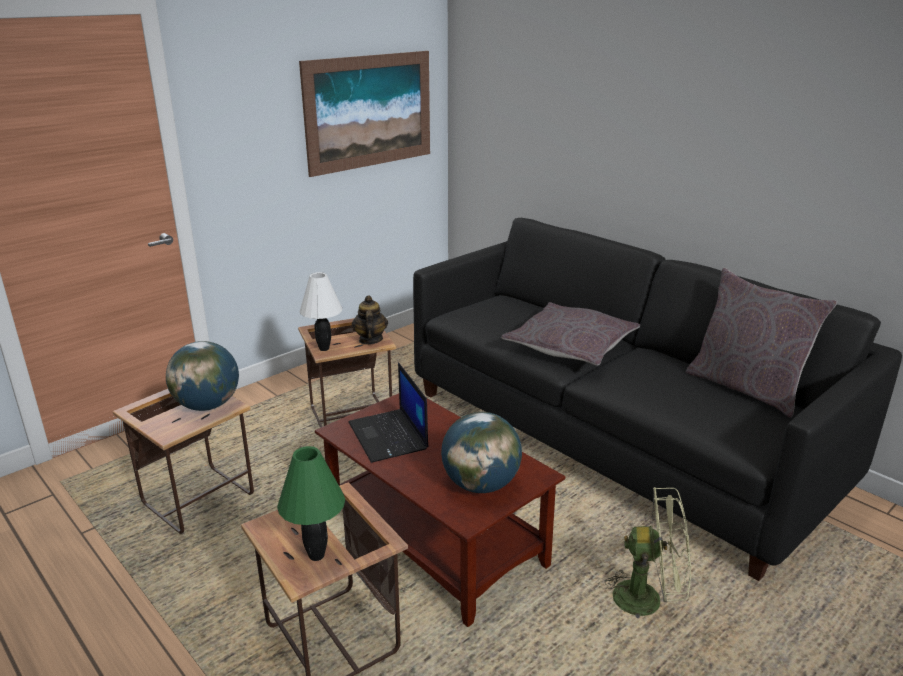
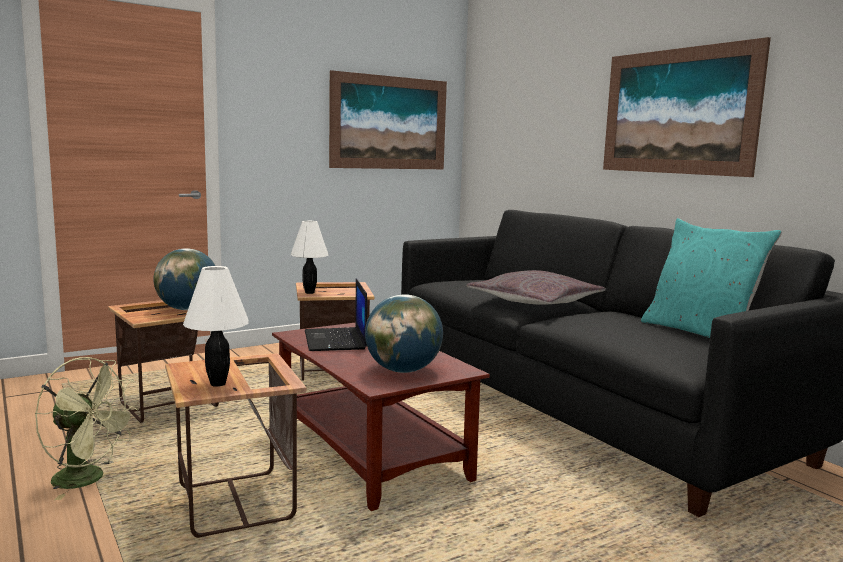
camera: 10 degrees right, 15 degrees down
green table lamp [277,446,345,561] -> white table lamp [183,266,249,387]
teapot [352,295,388,345] -> none
green fan [598,487,691,631] -> green fan moved to [35,357,139,500]
grey pillow [686,268,837,417] -> turquoise pillow [641,218,782,338]
none -> picture [603,37,771,177]

